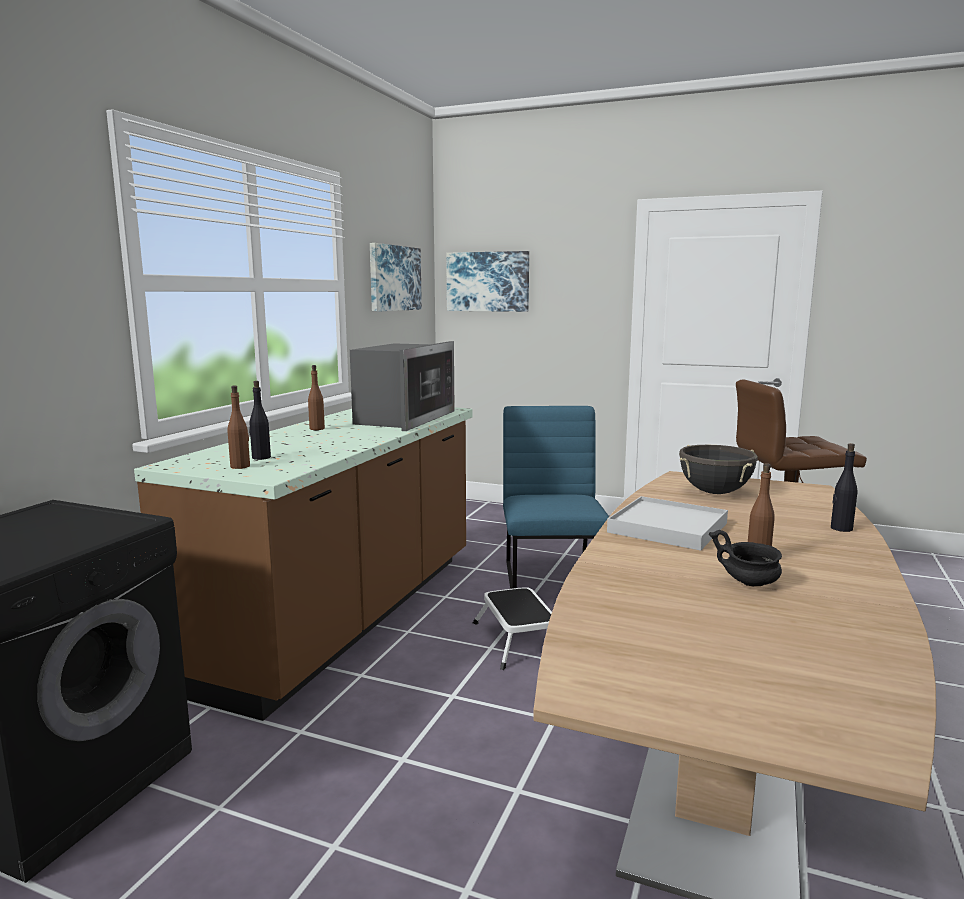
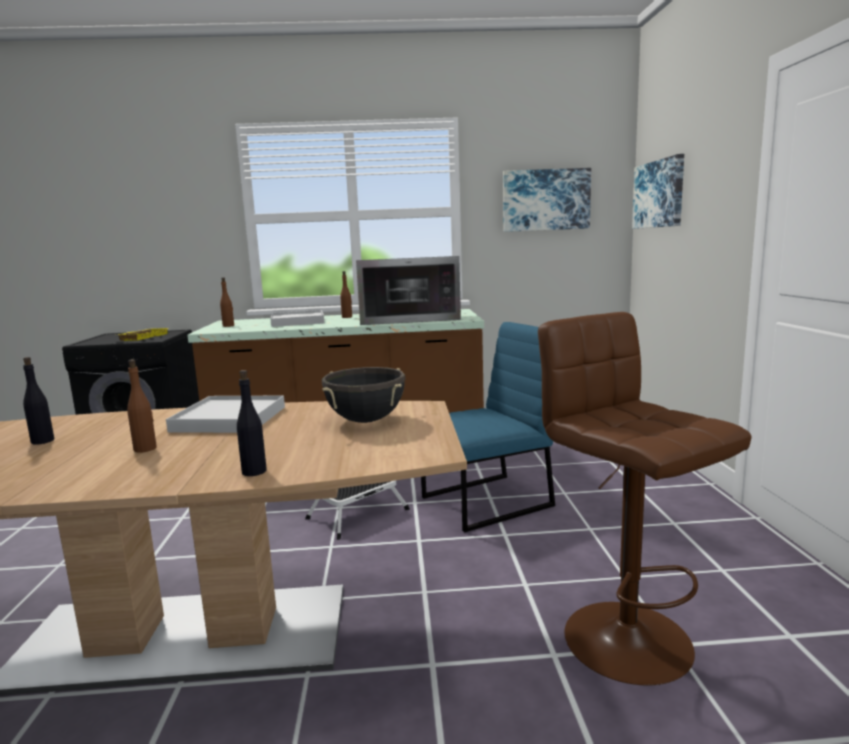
camera: 65 degrees right, 0 degrees up
black bottle [249,381,271,460] -> black bottle moved to [23,357,54,445]
black bowl [709,530,782,586] -> none
none -> yellow tray [116,328,168,341]
none -> white tray [271,310,324,327]

